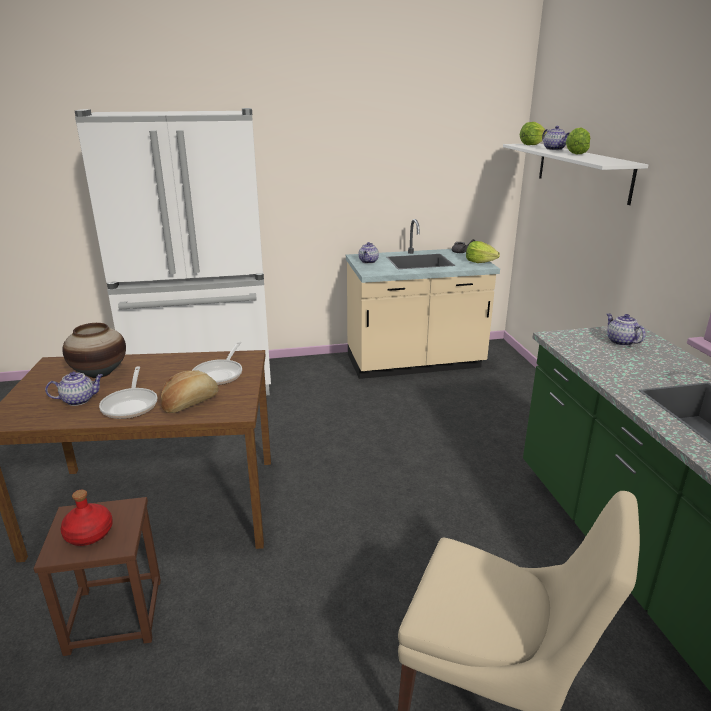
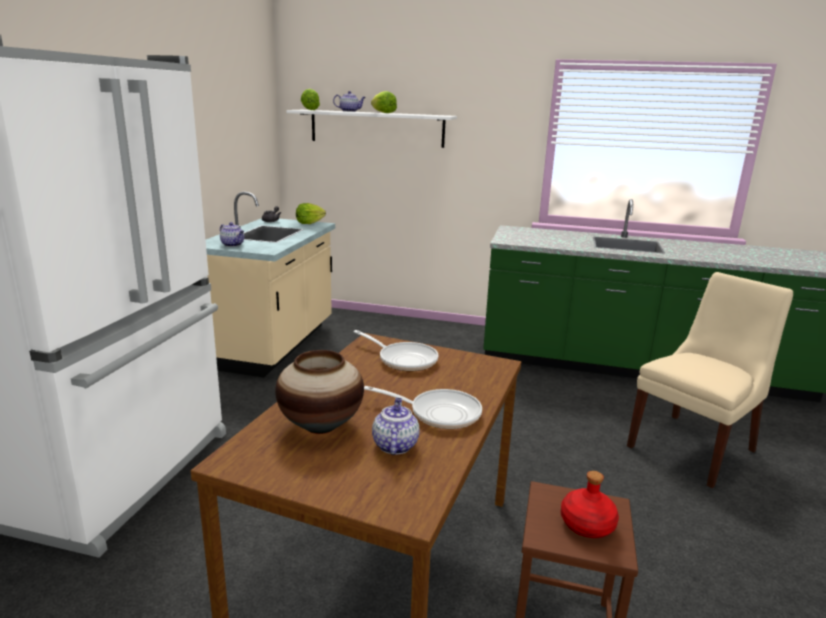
camera: 65 degrees left, 5 degrees down
bread [161,371,218,413] -> none
teapot [607,314,646,346] -> none

